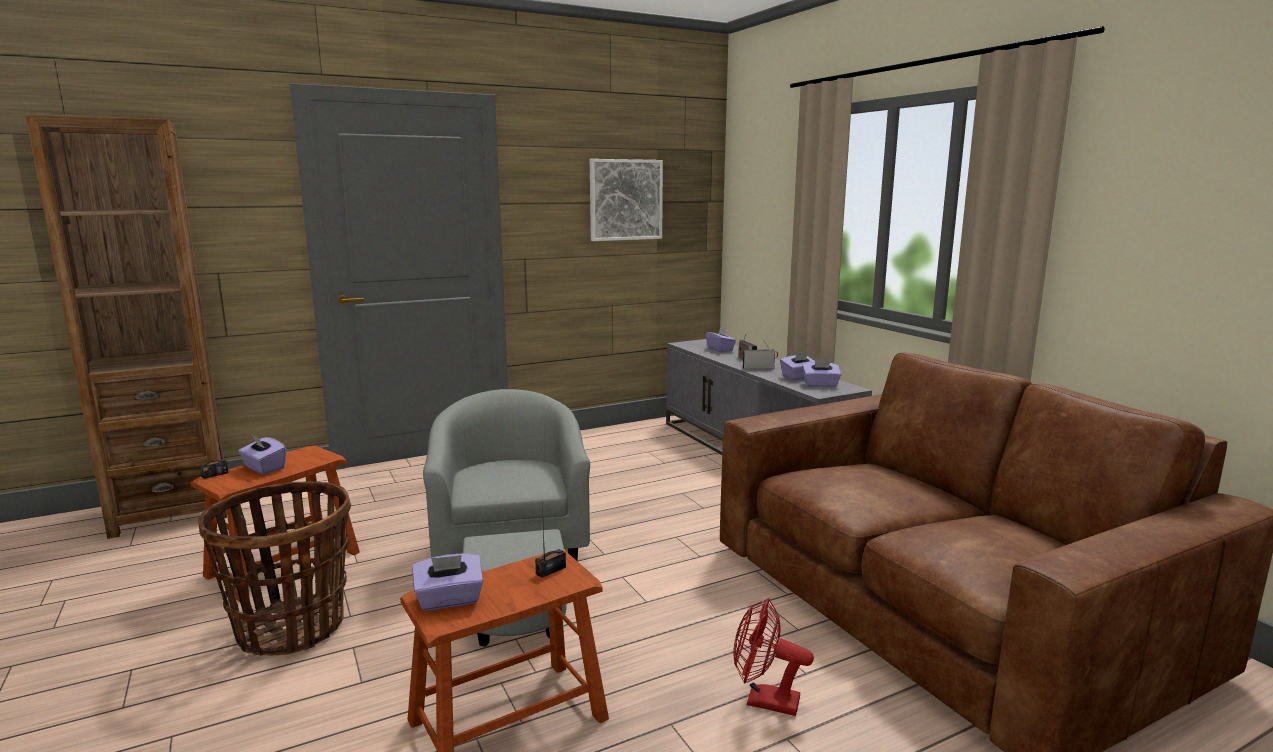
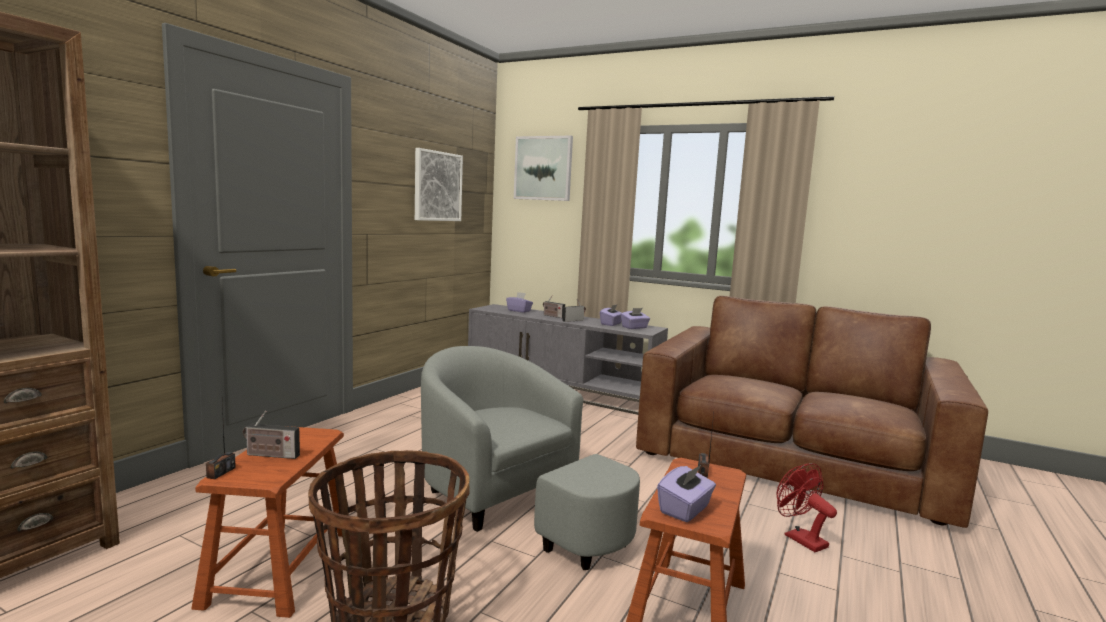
camera: 35 degrees left, 5 degrees down
purple tissue box [238,435,286,475] -> radio [243,411,300,459]
red fan [734,598,814,716] -> red fan turned 75 degrees clockwise [777,463,837,552]
none -> picture [514,136,573,201]

